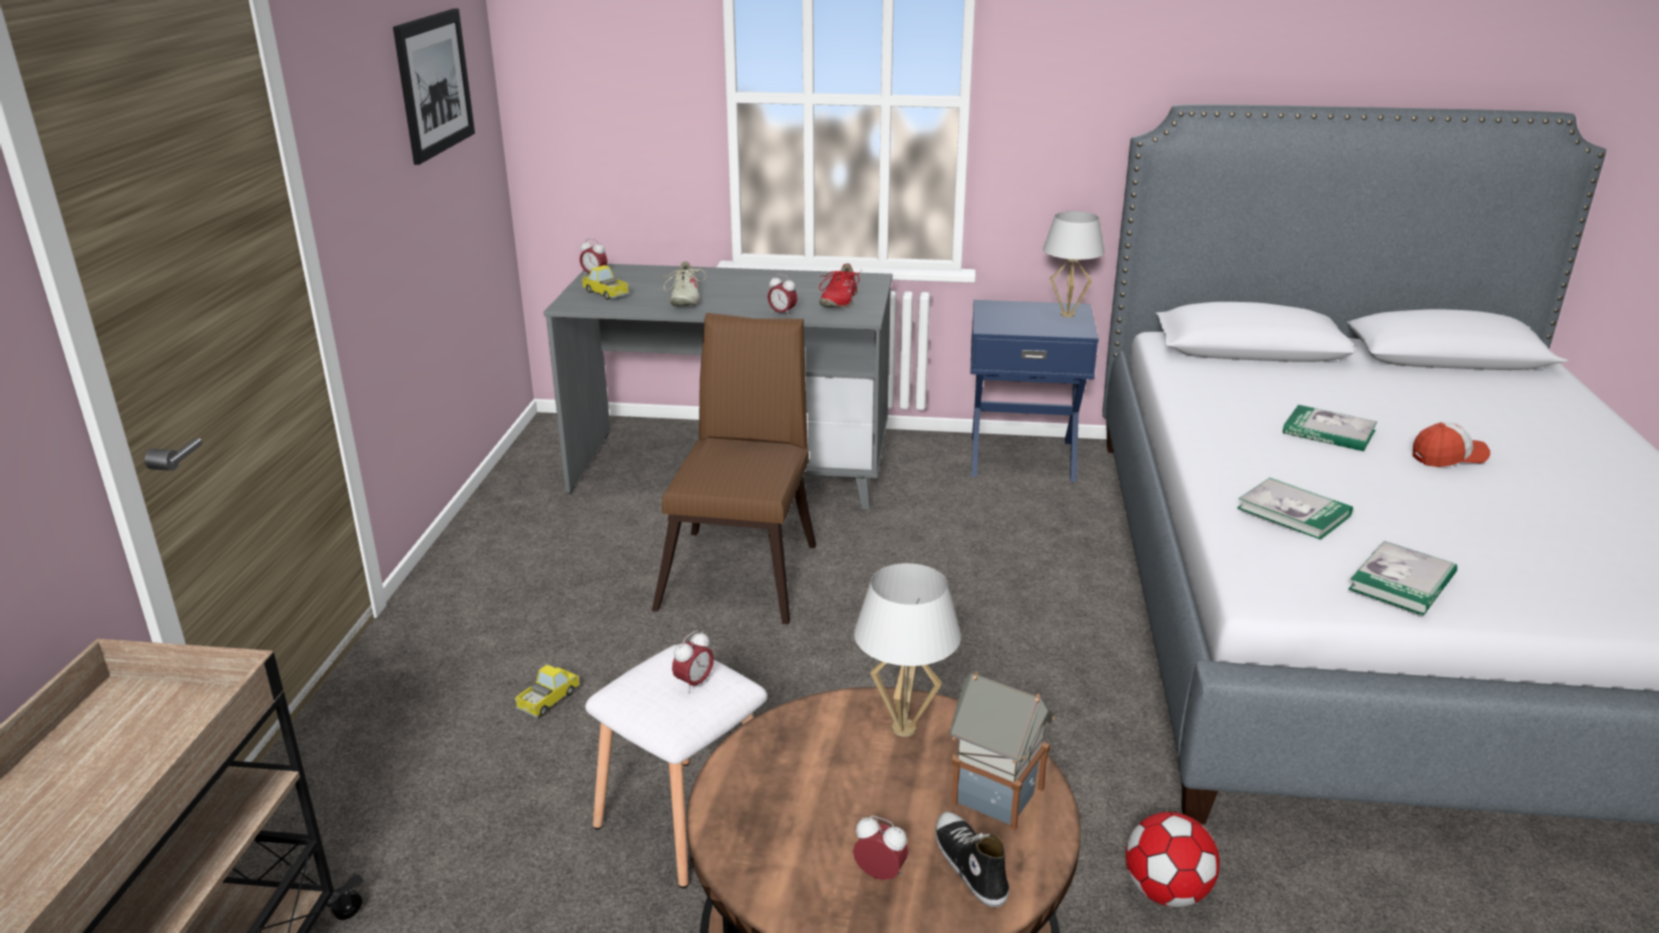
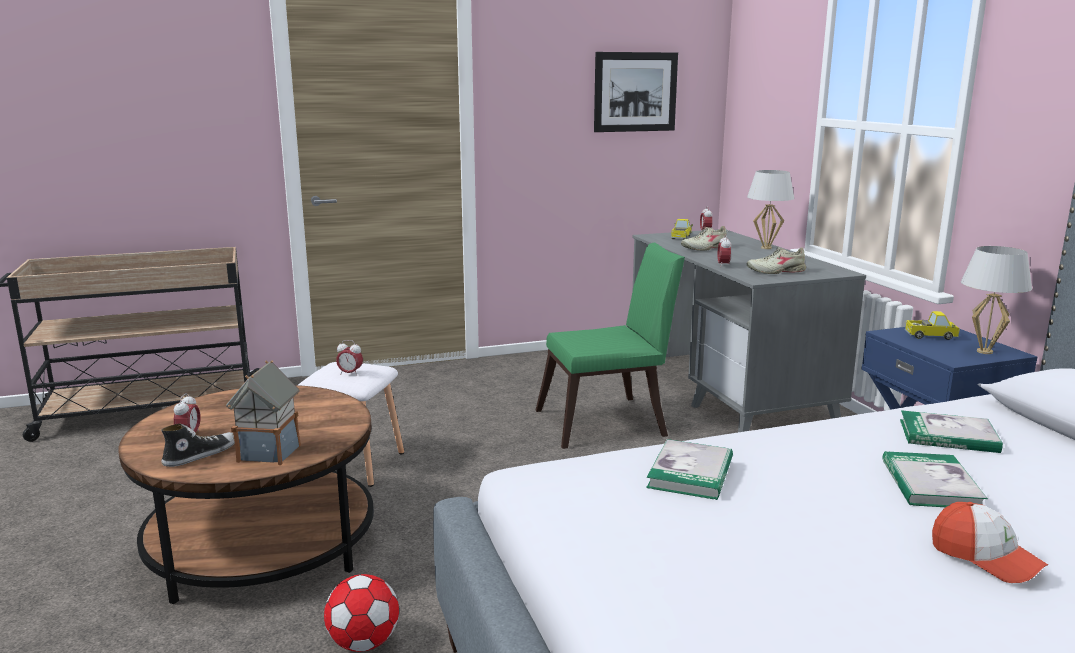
camera: 65 degrees right, 10 degrees down
toy truck [515,665,580,718] -> toy truck moved to [905,311,960,340]
brown chair [652,313,816,624] -> green chair [535,243,685,449]
red shoe [819,263,862,308] -> beige shoe [746,247,806,274]
white table lamp [854,563,961,737] -> white table lamp moved to [747,170,794,249]
book [1349,541,1457,615] -> book moved to [900,410,1003,453]

